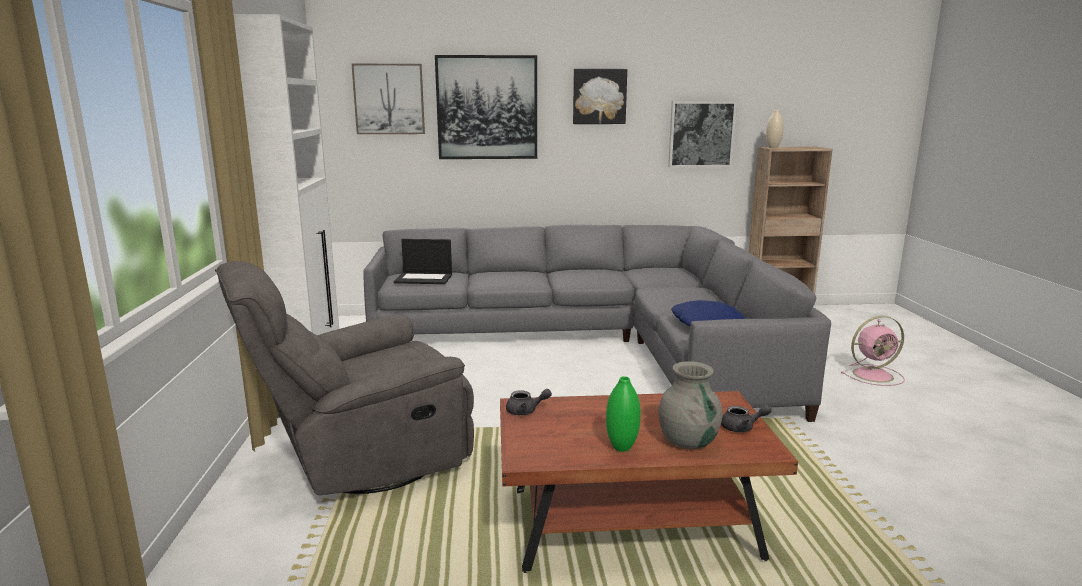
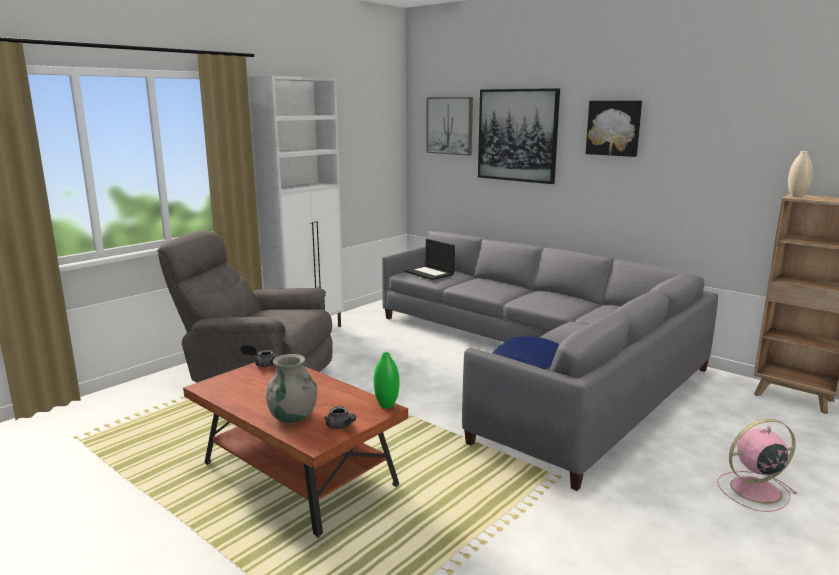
camera: 45 degrees right, 0 degrees up
green vase [606,376,641,452] -> green vase moved to [374,352,399,409]
picture [668,101,737,167] -> none
pink fan [841,316,905,386] -> pink fan turned 135 degrees clockwise [717,419,798,512]

